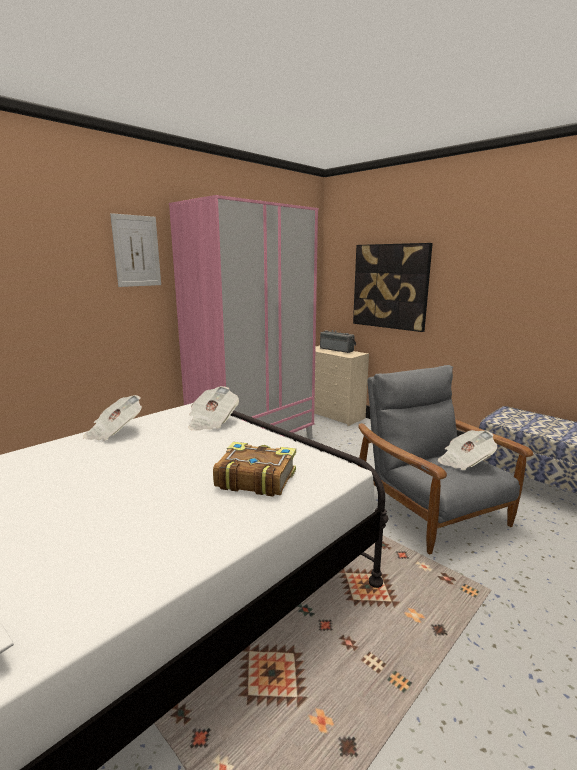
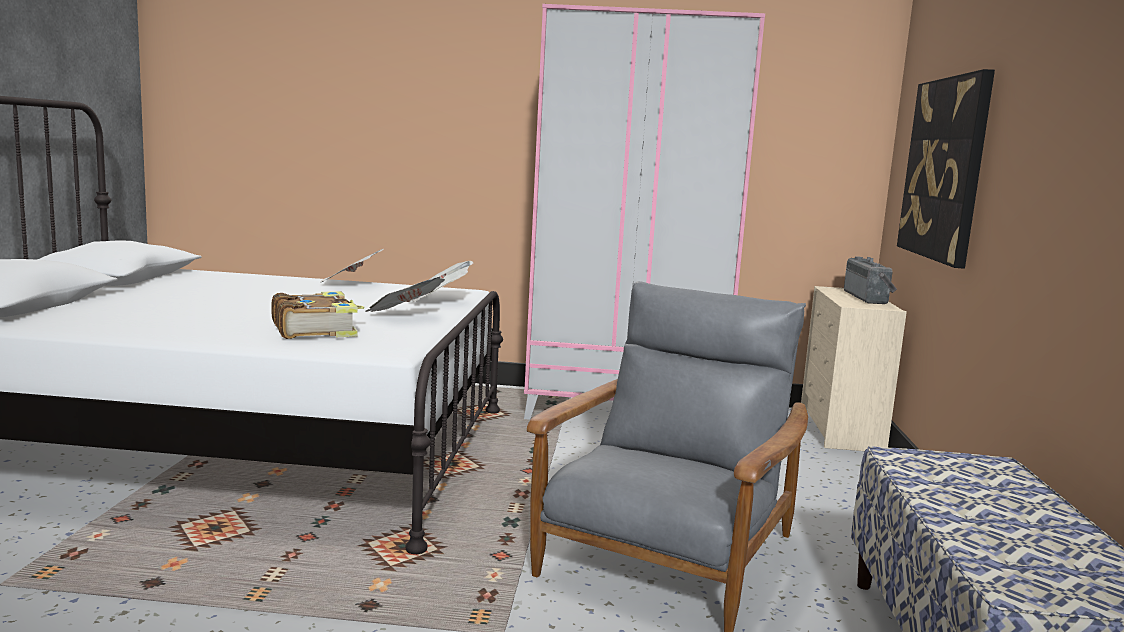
camera: 50 degrees right, 5 degrees down
picture [110,213,161,287] -> none
newspaper [438,430,497,470] -> newspaper moved to [365,277,445,312]

